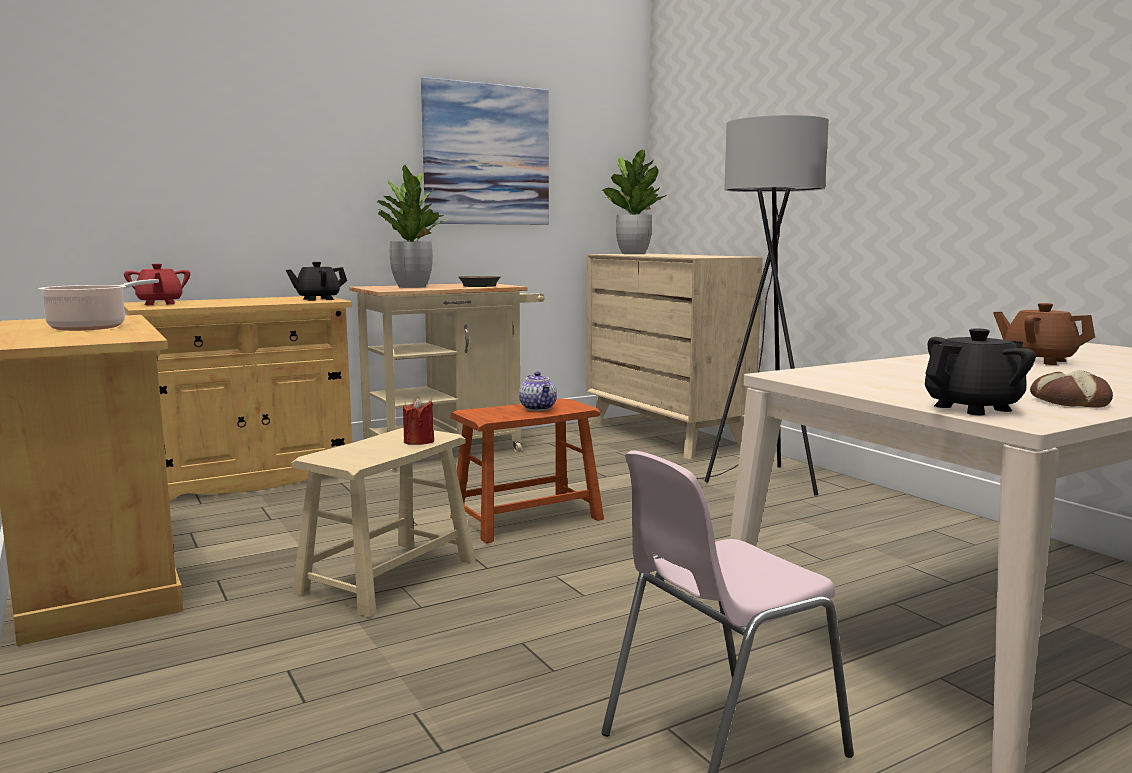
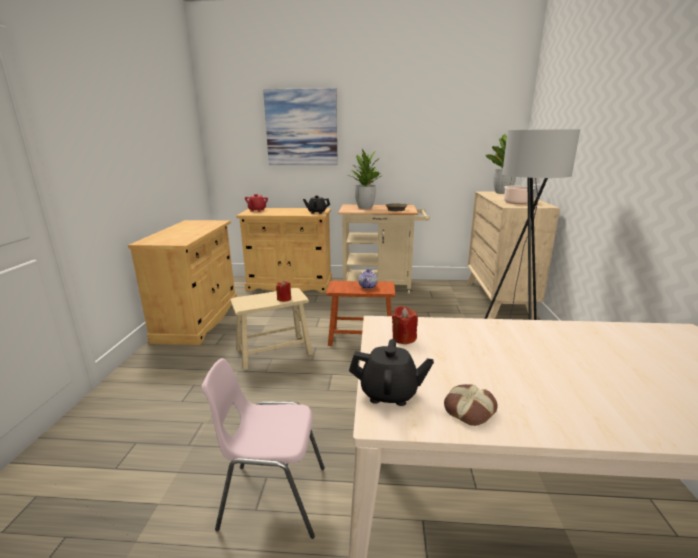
camera: 35 degrees right, 10 degrees up
cooking pot [38,279,159,331] -> cooking pot moved to [504,184,541,204]
picture [421,77,549,225] -> picture moved to [263,88,338,165]
brown teapot [993,303,1095,365] -> none
none -> red candle [392,306,418,344]

